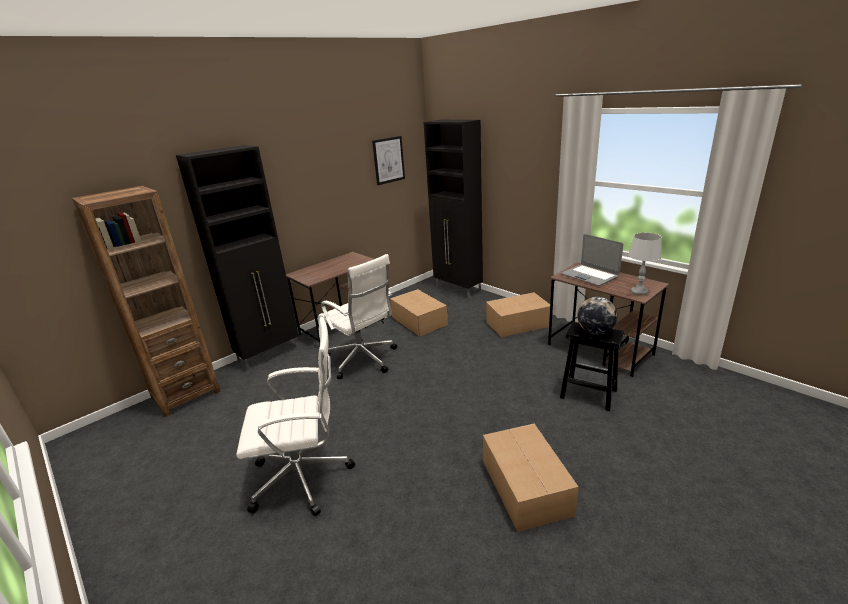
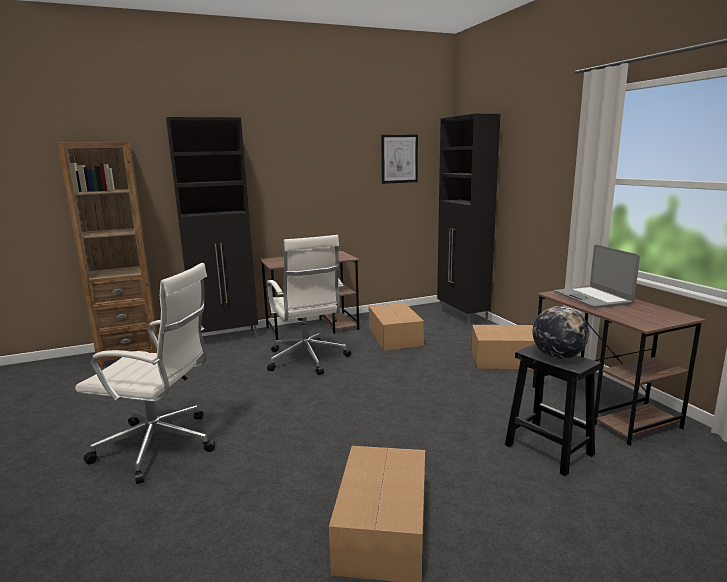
camera: 20 degrees right, 10 degrees down
grey table lamp [628,233,662,295] -> none

